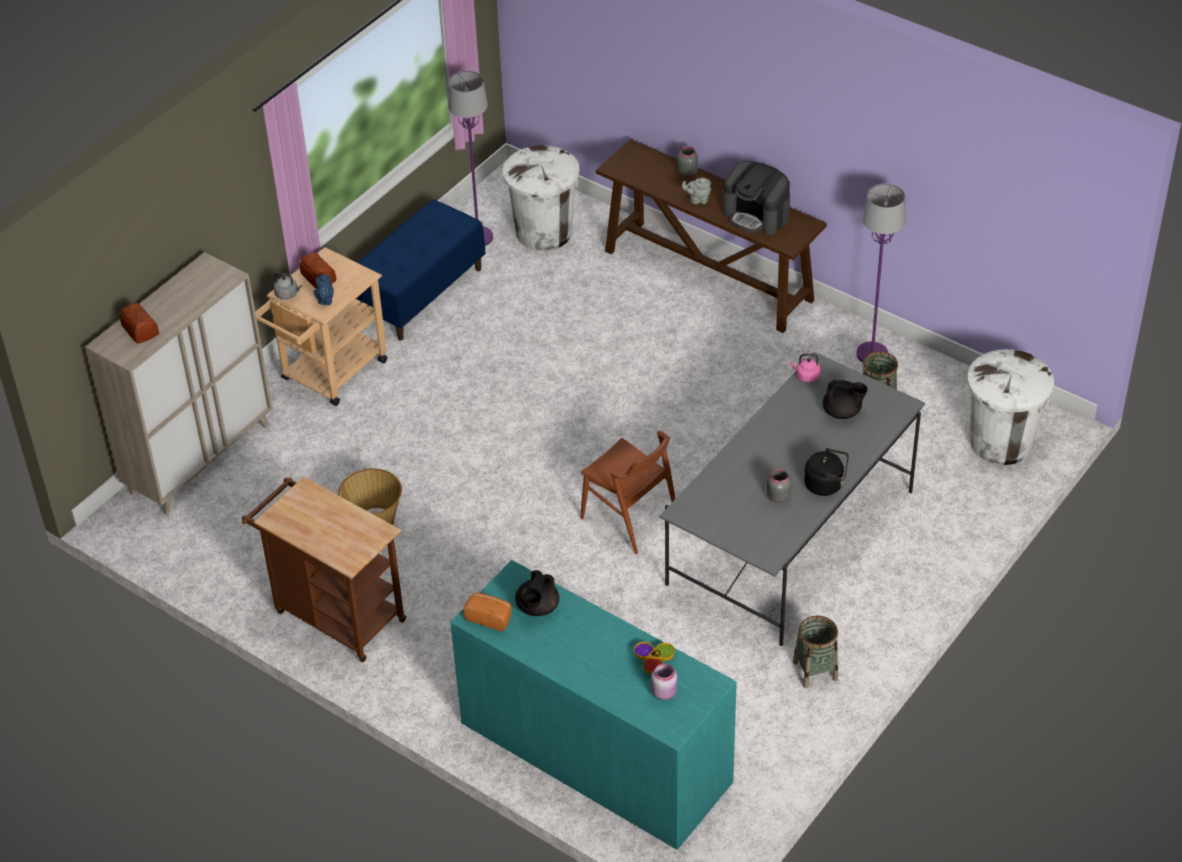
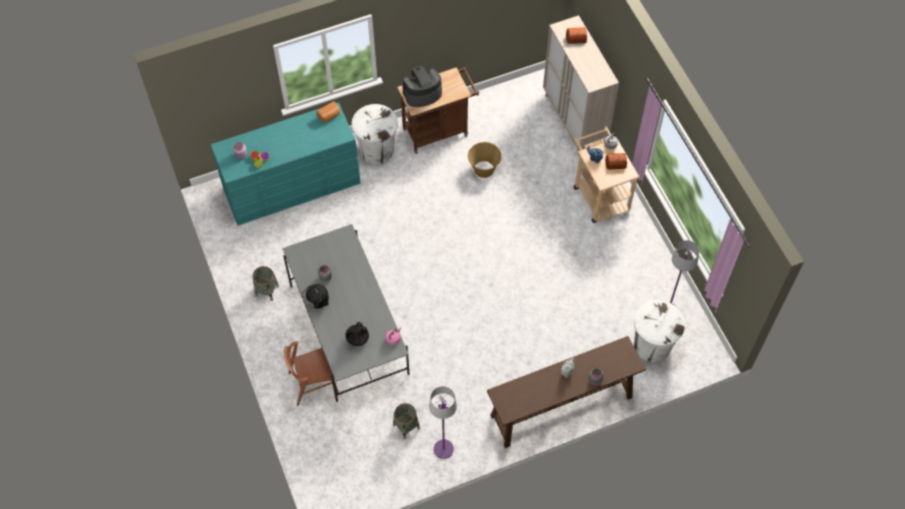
camera: 120 degrees right, 15 degrees up
blue bench [356,200,485,340] -> none
black teapot [515,570,559,616] -> none
brown chair [580,431,676,554] -> brown chair moved to [284,341,339,406]
coffee machine [722,161,790,235] -> coffee machine moved to [402,66,442,107]
white trash can [967,349,1054,465] -> white trash can moved to [352,104,398,164]

